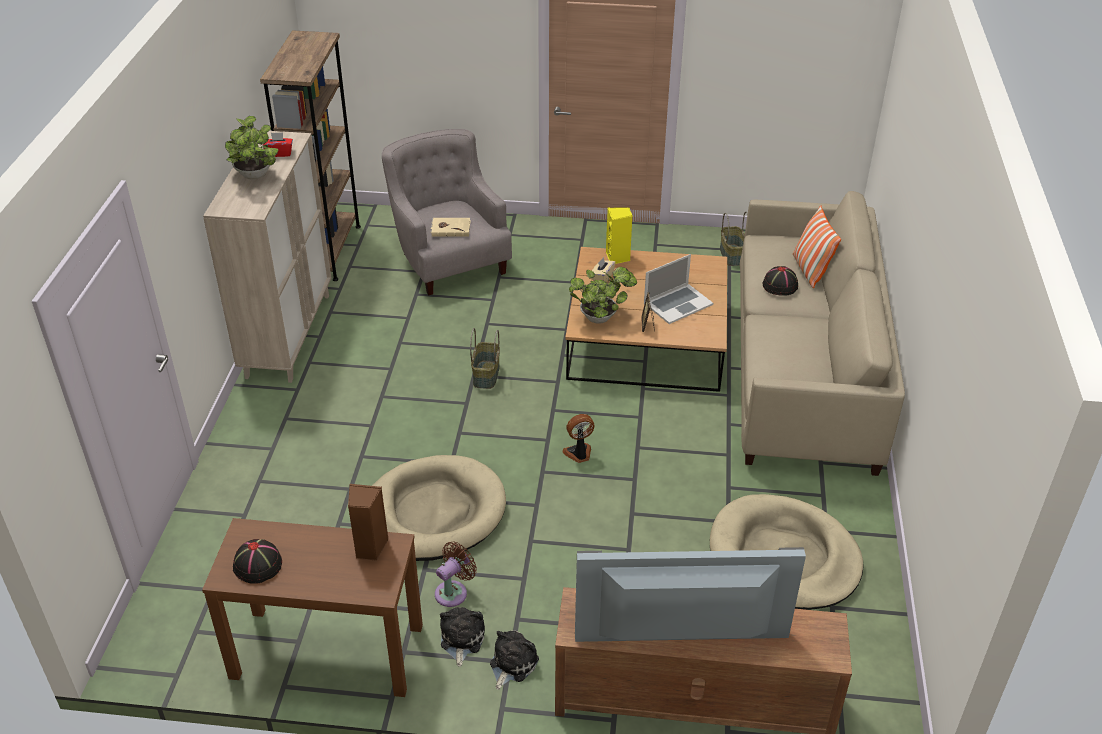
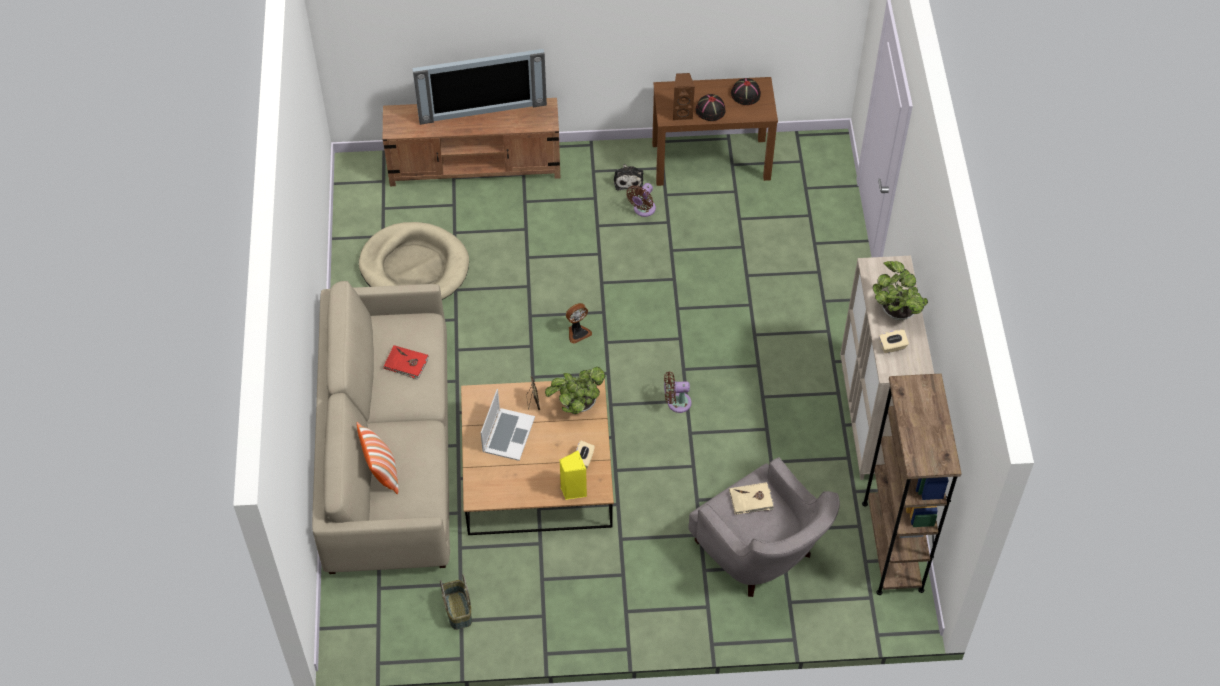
camera: 170 degrees right, 15 degrees up
red tissue box [263,133,293,157] -> beige tissue box [879,329,909,353]
beige dog bed [372,455,506,561] -> none
basket [470,328,500,389] -> brown fan [664,372,692,413]
plush toy [490,631,539,690] -> none
laptop [644,254,713,324] -> laptop turned 150 degrees clockwise [481,389,535,461]
black hat [763,266,798,296] -> black hat moved to [695,94,726,121]
none -> red book [383,345,429,380]

